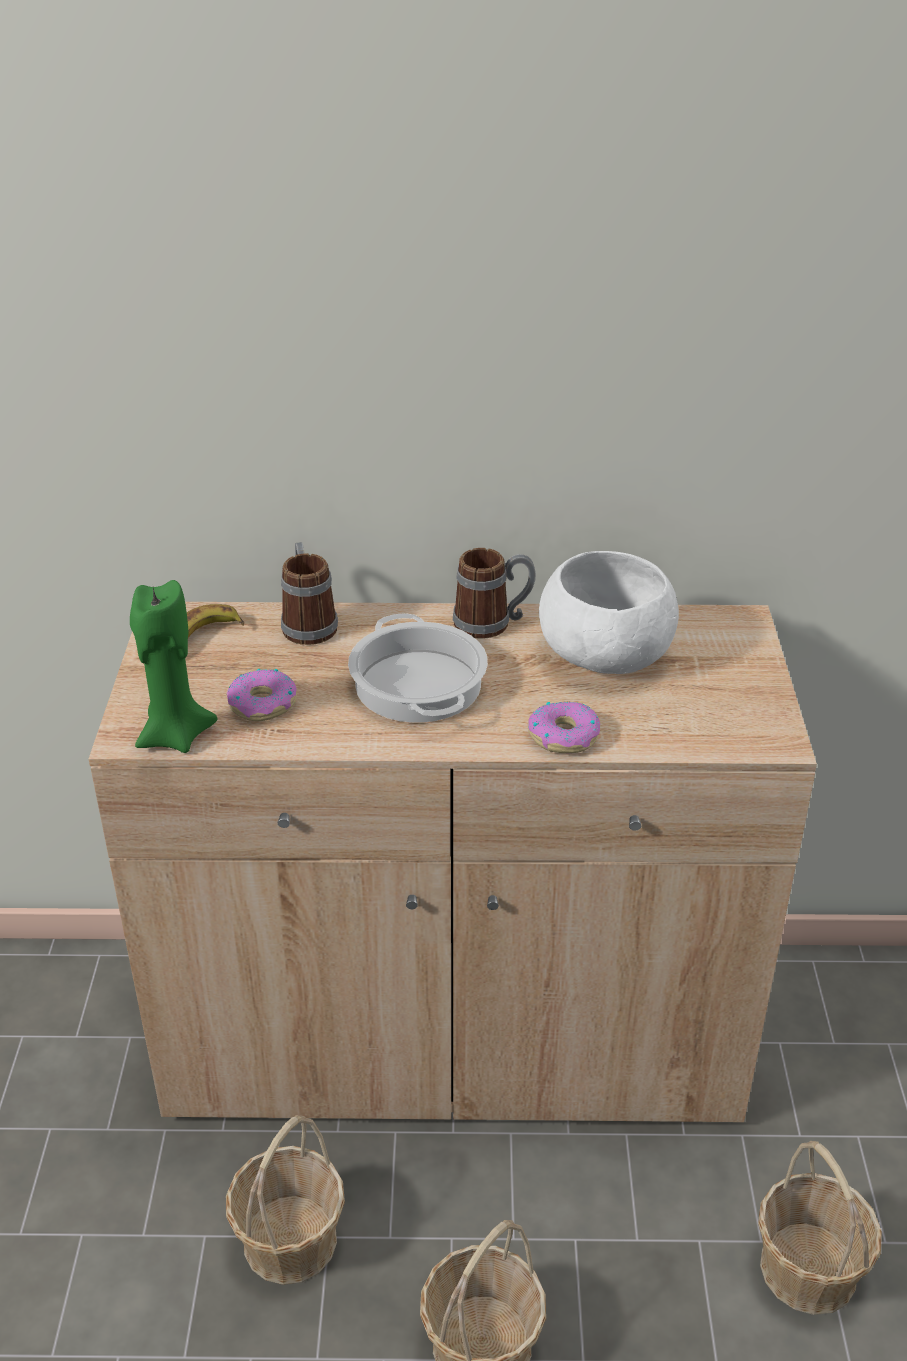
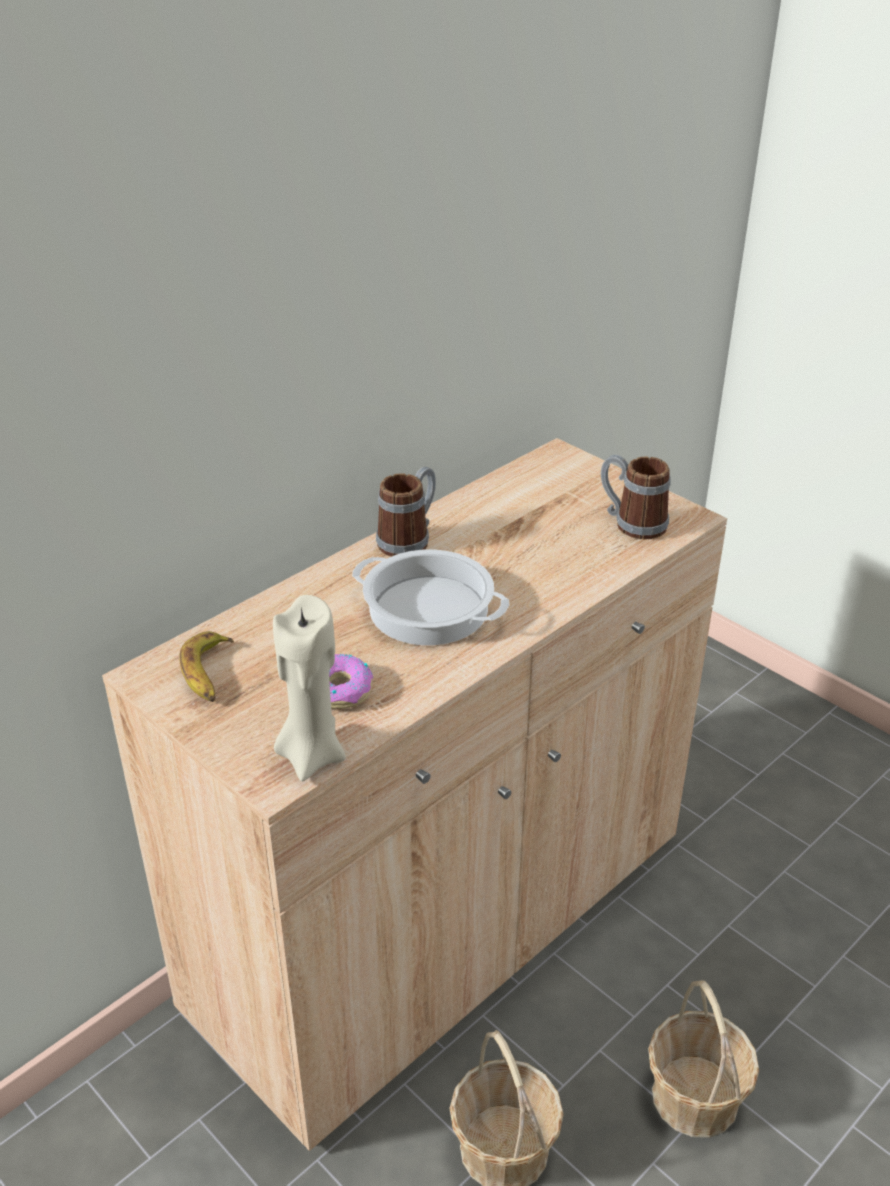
camera: 45 degrees left, 0 degrees up
green candle [130,580,217,753] -> beige candle [273,595,346,781]
mug [281,542,338,645] -> mug moved to [601,455,671,540]
donut [528,702,600,753] -> none
white bowl [539,551,679,674] -> none
basket [758,1141,882,1315] -> none

